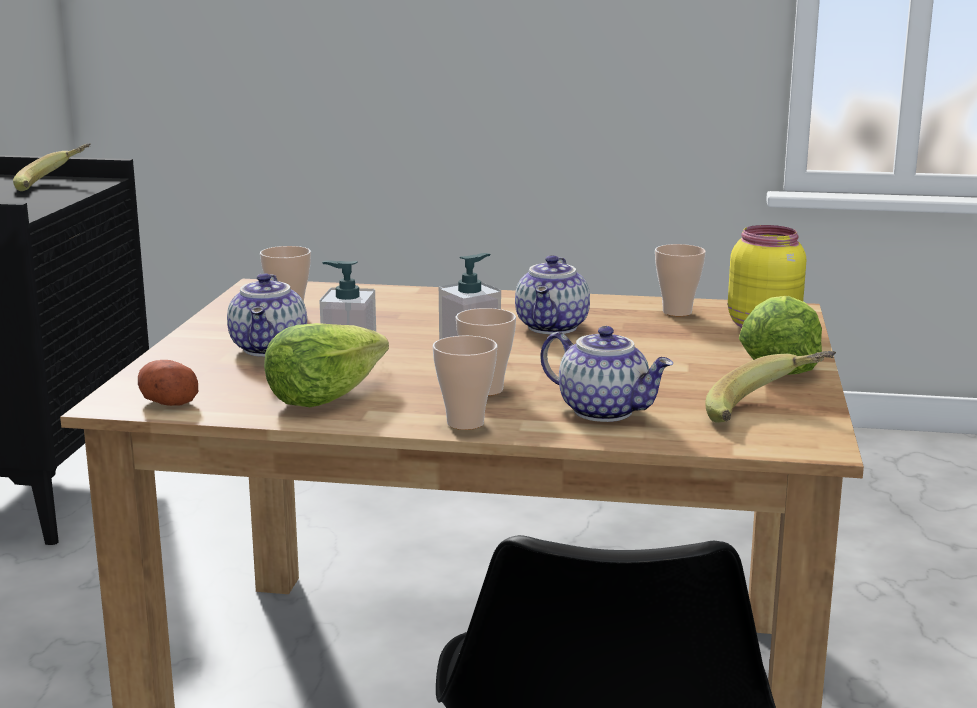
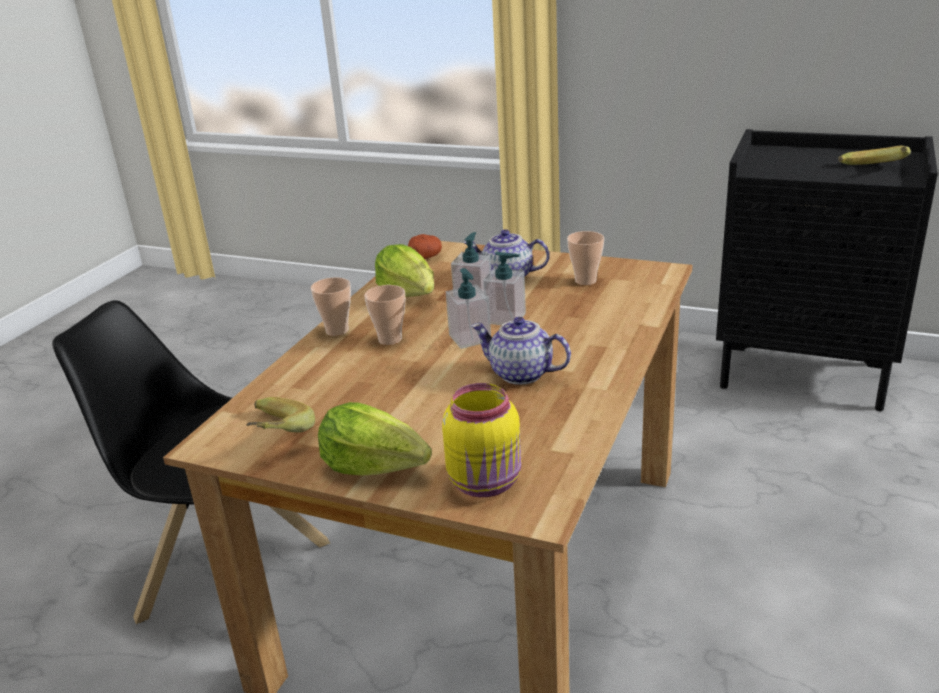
camera: 105 degrees right, 10 degrees up
teapot [540,326,673,422] -> none
cup [655,244,706,316] -> none
none -> soap dispenser [483,252,526,325]

